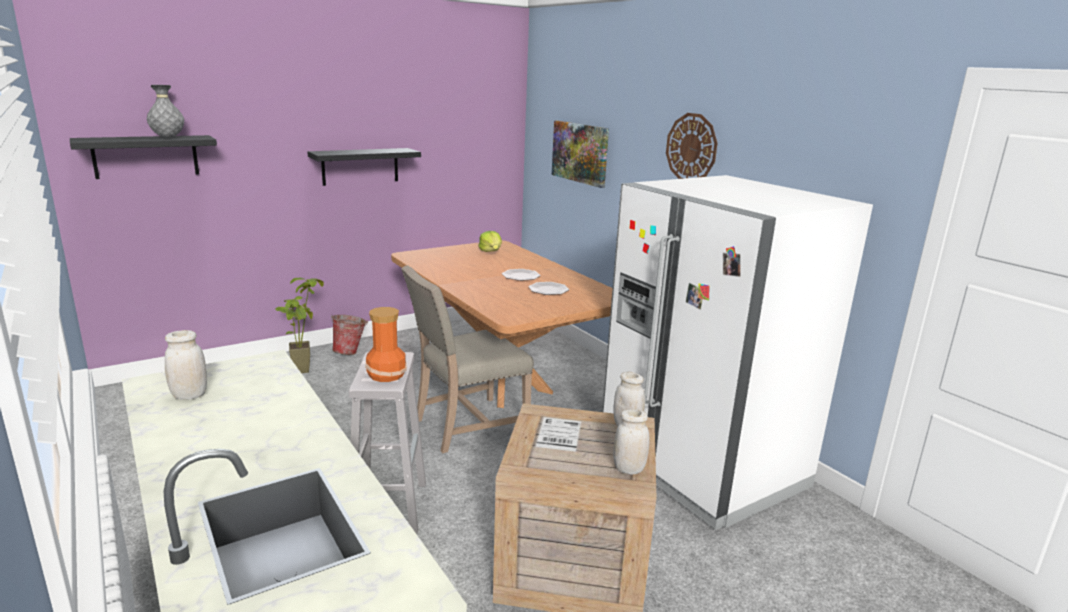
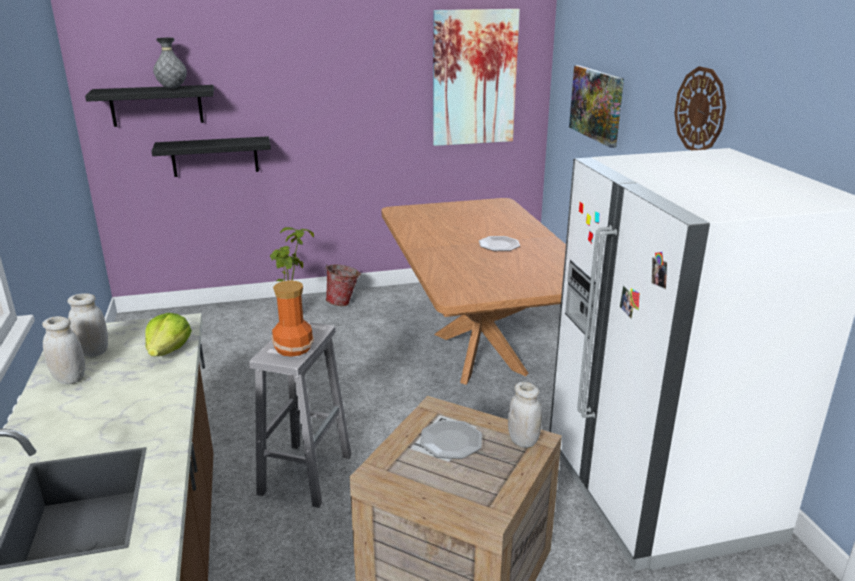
camera: 20 degrees right, 5 degrees up
black shelf [307,148,421,186] -> black shelf moved to [151,136,271,177]
beige chair [401,265,534,453] -> none
lettuce [478,231,502,252] -> lettuce moved to [145,313,192,356]
plate [528,282,569,295] -> plate moved to [420,420,482,459]
white jar [613,409,650,475] -> white jar moved to [42,316,85,384]
none -> picture [433,9,520,146]

